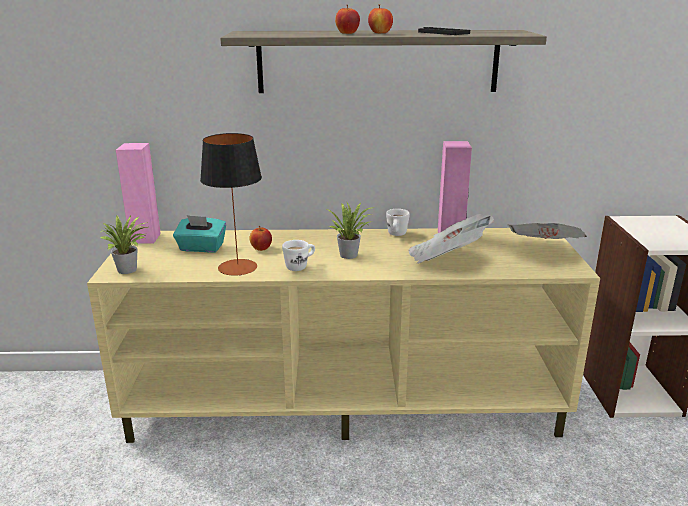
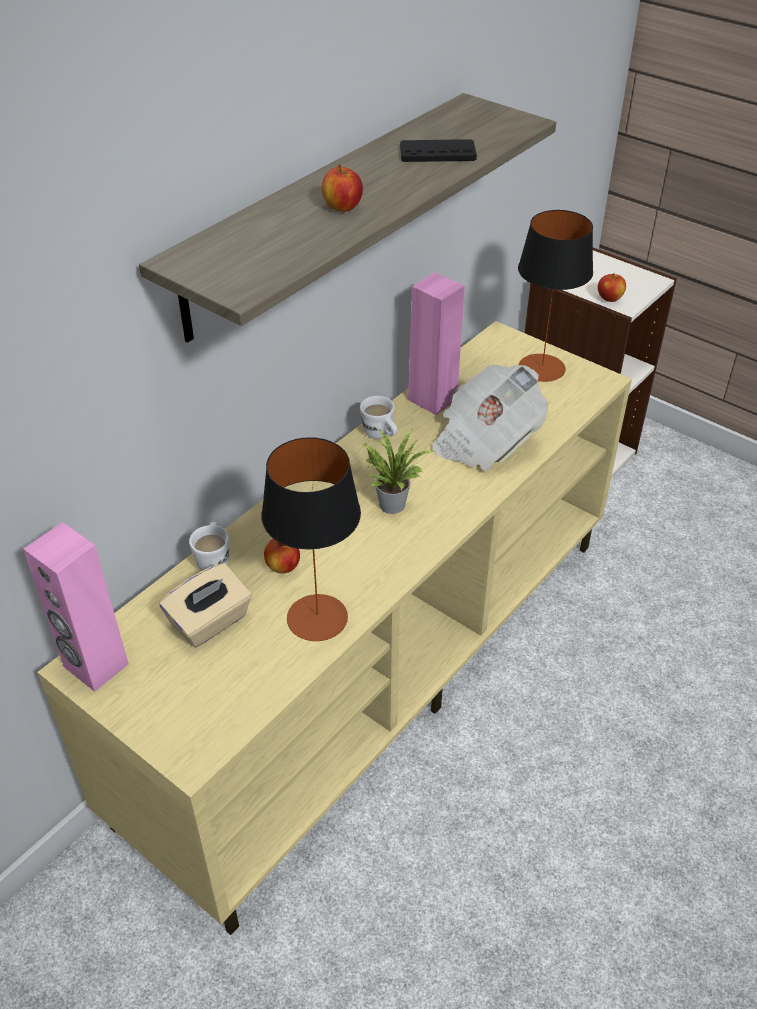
camera: 50 degrees left, 20 degrees up
potted plant [100,216,148,274] -> none
turquoise tissue box [173,215,226,253] -> beige tissue box [159,563,252,647]
white mug [282,240,315,271] -> white mug moved to [189,522,230,571]
apple [368,4,393,34] -> apple moved to [598,273,626,302]
newspaper [508,223,587,239] -> table lamp [518,210,593,382]

